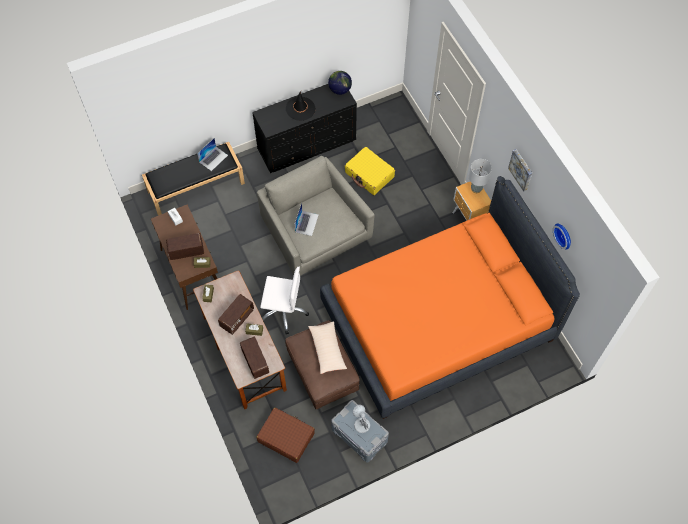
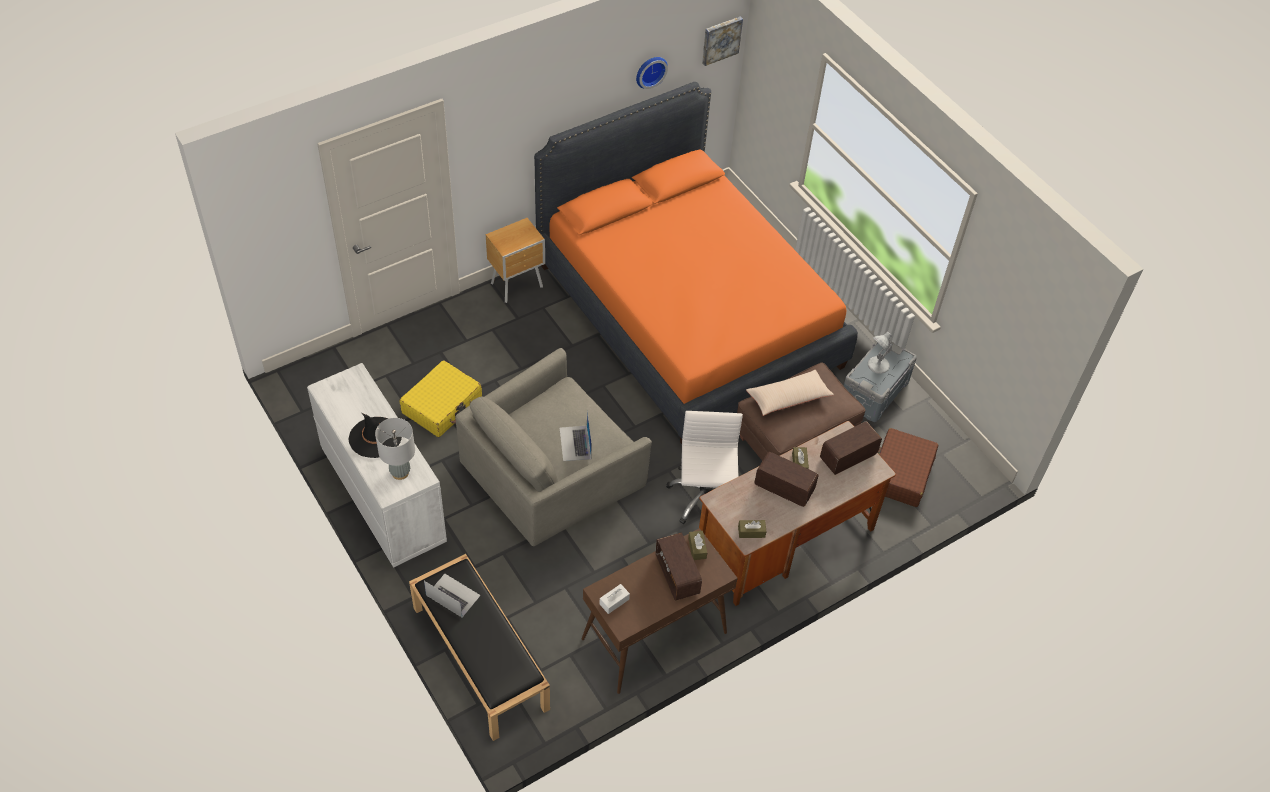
camera: 100 degrees left, 10 degrees down
black dresser [252,84,357,173] -> white dresser [307,363,447,568]
laptop [295,203,318,236] -> laptop turned 105 degrees counterclockwise [560,410,592,461]
globe [328,71,352,95] -> none
grey table lamp [469,159,492,193] -> grey table lamp moved to [375,418,415,480]
picture [508,149,532,191] -> picture moved to [702,17,743,66]

